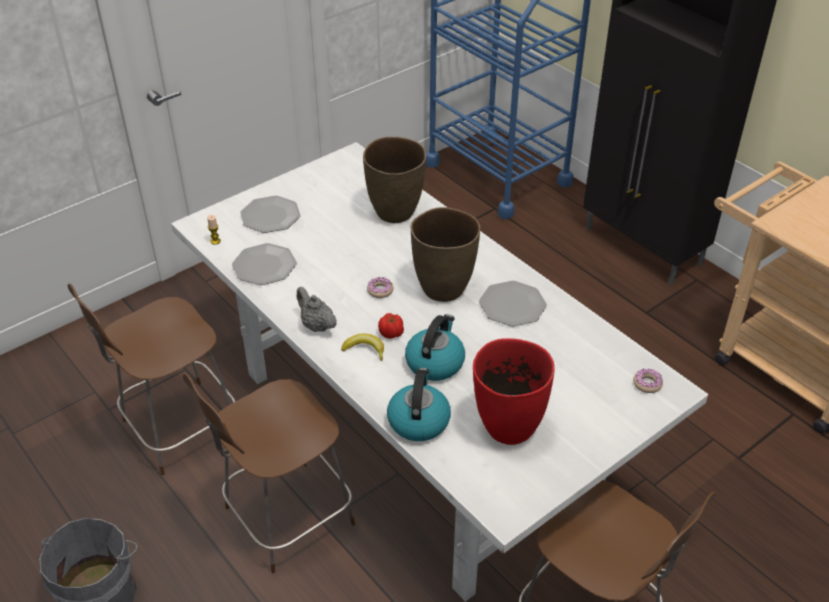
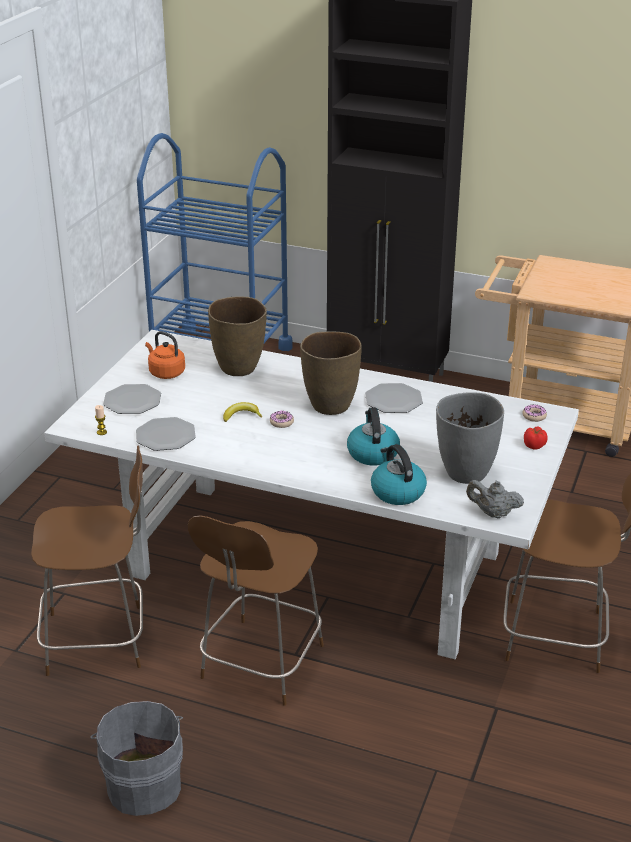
camera: 30 degrees left, 10 degrees down
brown chair [68,283,236,475] -> brown chair turned 120 degrees counterclockwise [31,445,143,676]
grey teapot [297,287,337,332] -> grey teapot moved to [466,480,524,519]
banana [341,334,384,361] -> banana moved to [223,402,262,422]
tomato [378,313,404,339] -> tomato moved to [524,427,548,450]
red vase [473,338,555,445] -> grey vase [436,392,504,484]
none -> orange kettle [145,331,185,379]

